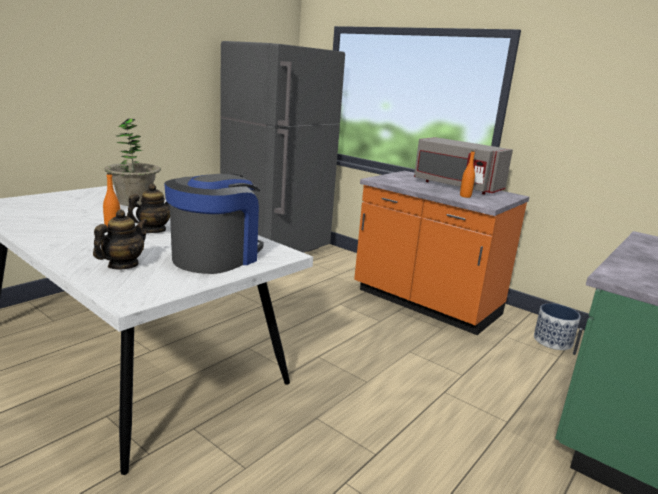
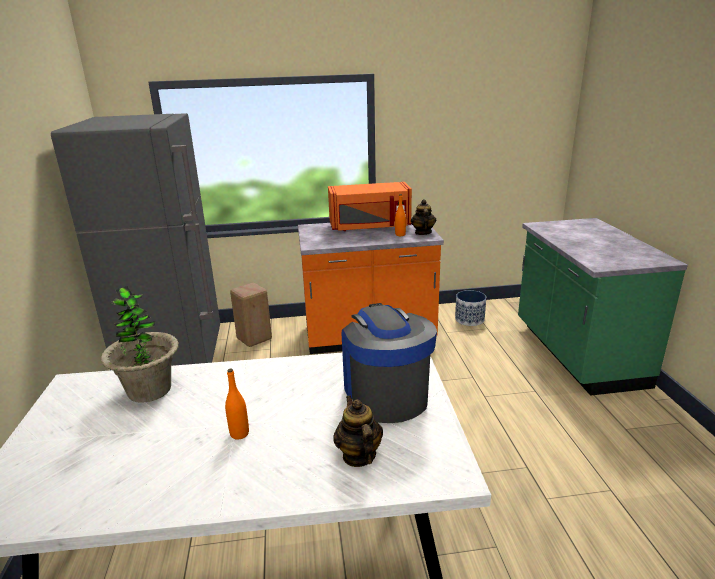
camera: 45 degrees left, 5 degrees up
teapot [127,184,170,233] -> teapot moved to [411,199,436,235]
grey microwave [414,137,513,194] -> orange microwave [328,182,412,231]
none -> beige stool [230,283,272,347]

